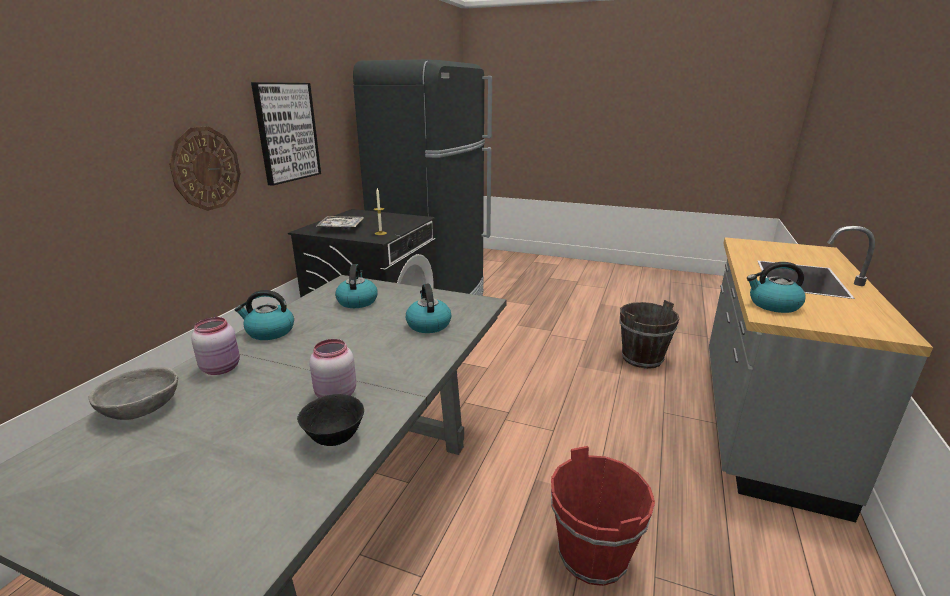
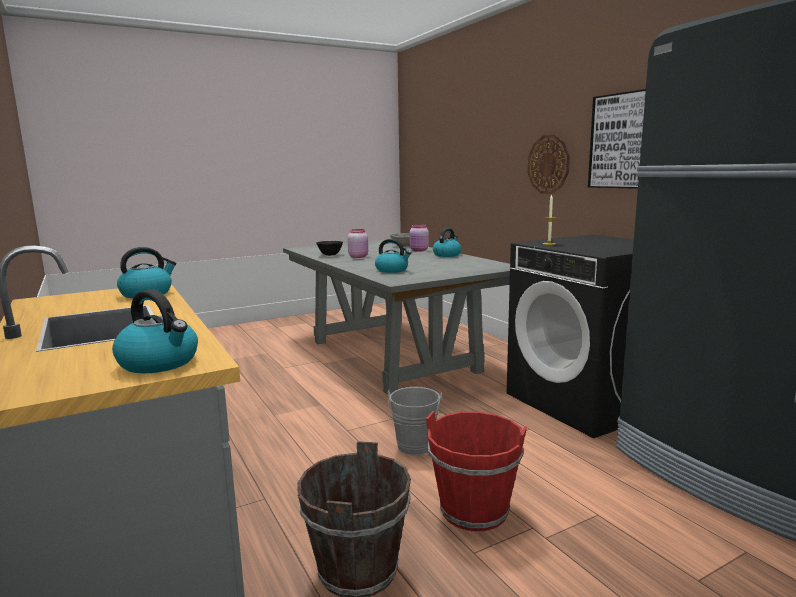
camera: 130 degrees right, 10 degrees down
tray [316,216,364,229] -> none
kettle [335,264,378,308] -> kettle moved to [112,289,198,373]
red bucket [551,446,655,586] -> red bucket moved to [426,411,527,531]
none -> grey bucket [387,387,442,455]

